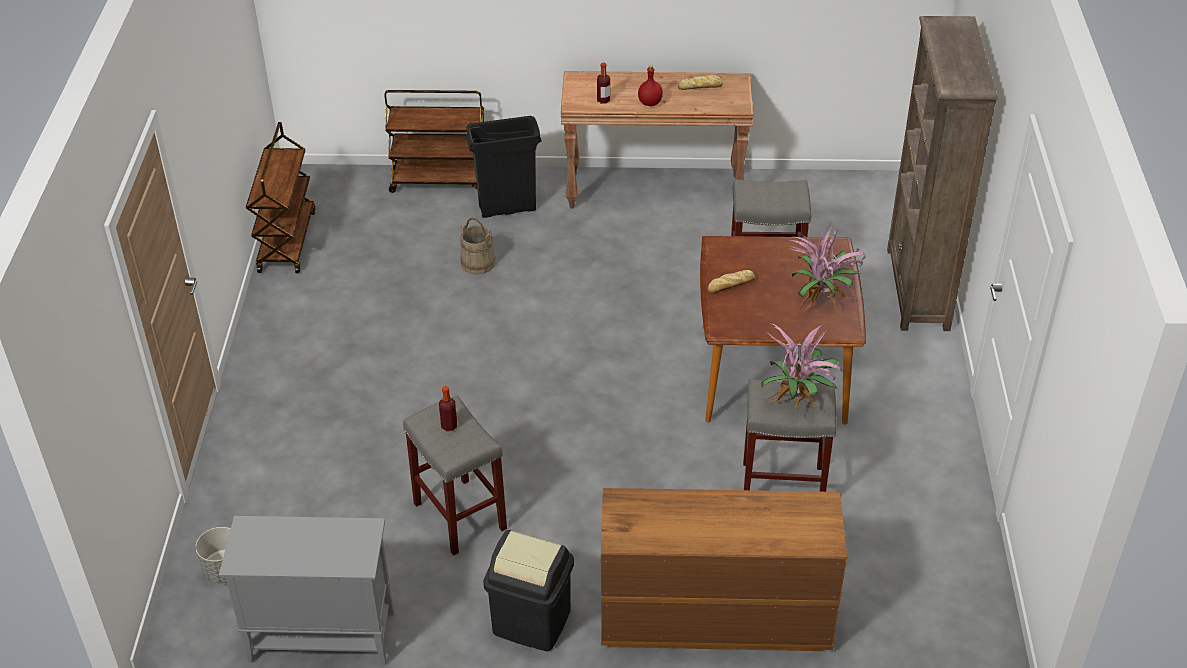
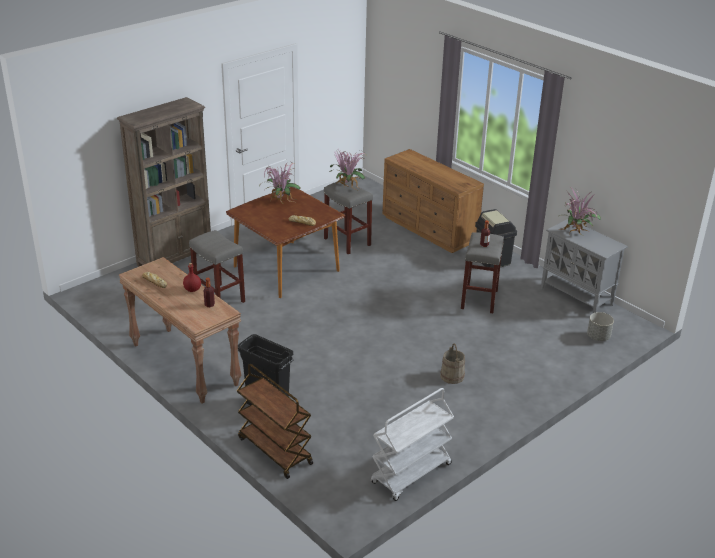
camera: 135 degrees left, 10 degrees down
brown cart [246,122,315,273] -> white cart [371,388,454,501]
beige bucket [460,218,496,274] -> beige bucket moved to [440,343,465,384]
none -> potted plant [559,188,601,235]

